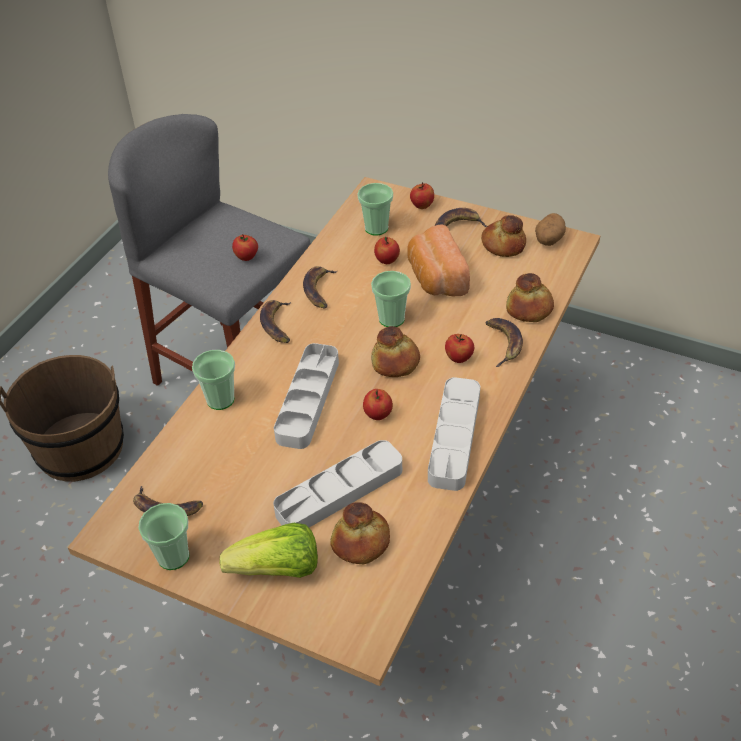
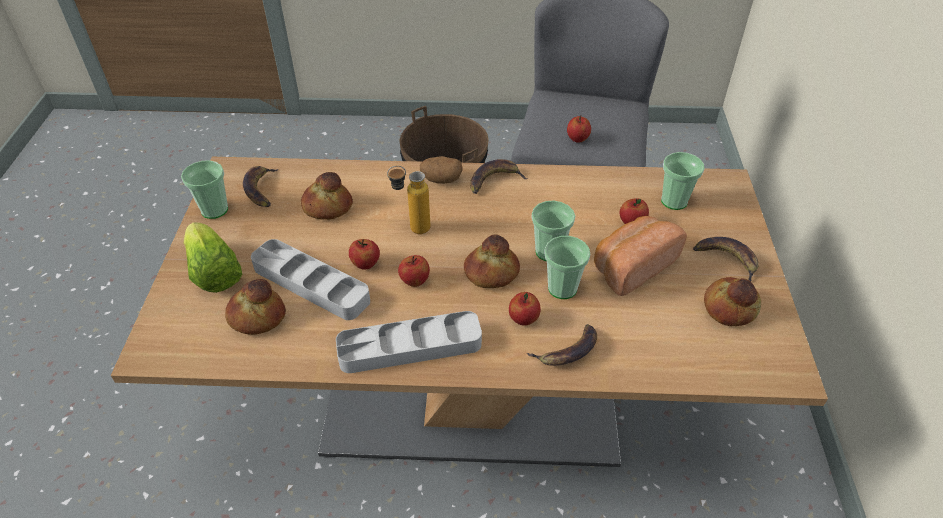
camera: 65 degrees right, 0 degrees up
cup [192,350,235,410] -> cup moved to [544,236,590,299]
grey tray [274,343,339,449] -> bottle [387,165,431,234]
banana [303,266,337,309] -> none
apple [410,182,434,209] -> apple moved to [349,239,380,269]
bread [506,273,554,322] -> bread moved to [301,172,353,220]
potato [535,213,566,246] -> potato moved to [420,156,463,184]

